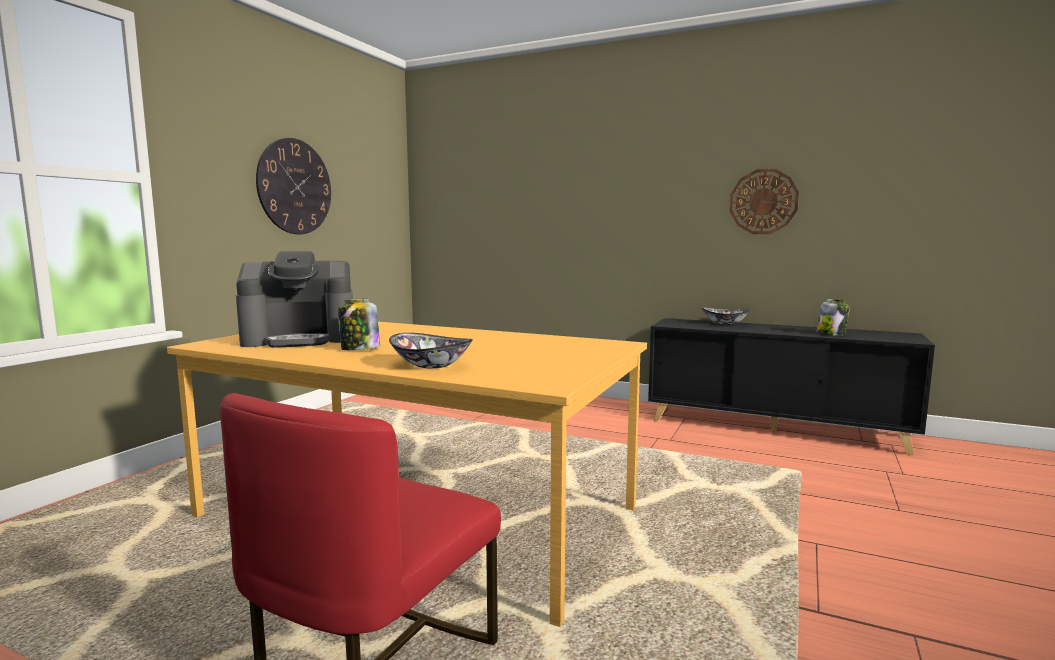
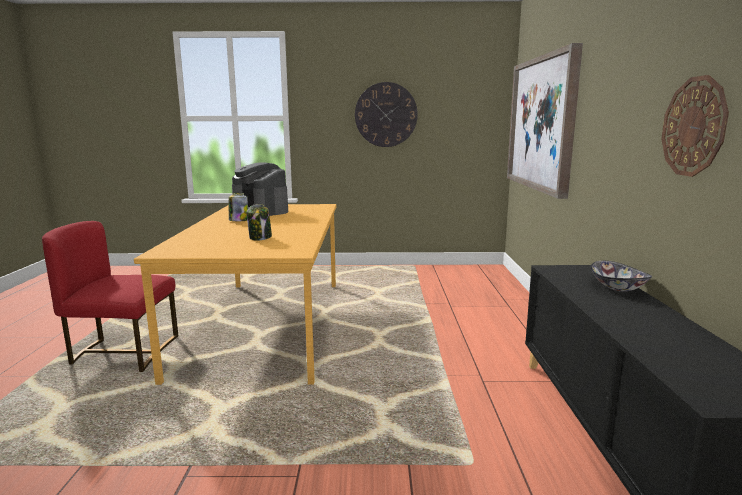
camera: 65 degrees right, 5 degrees up
bowl [389,333,473,369] -> none
jar [817,299,850,336] -> jar moved to [247,204,272,240]
none -> picture [507,43,583,199]

